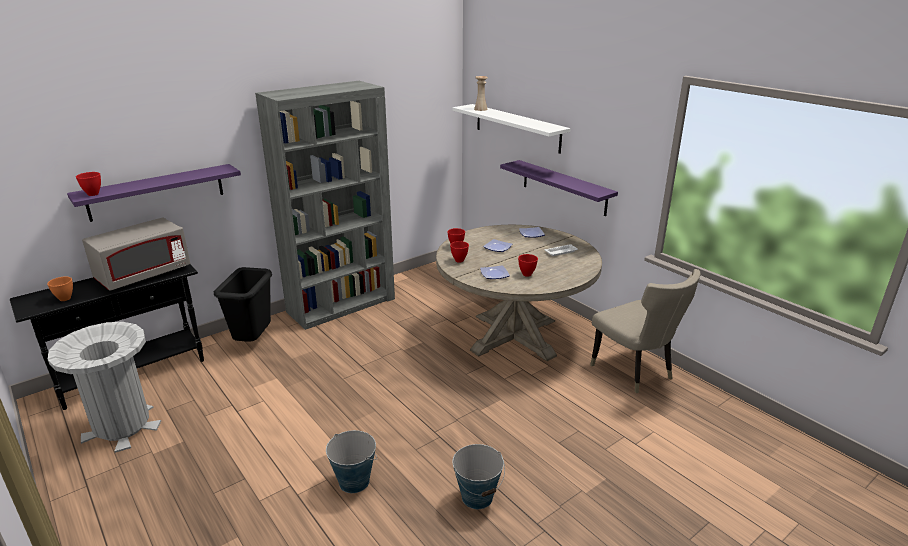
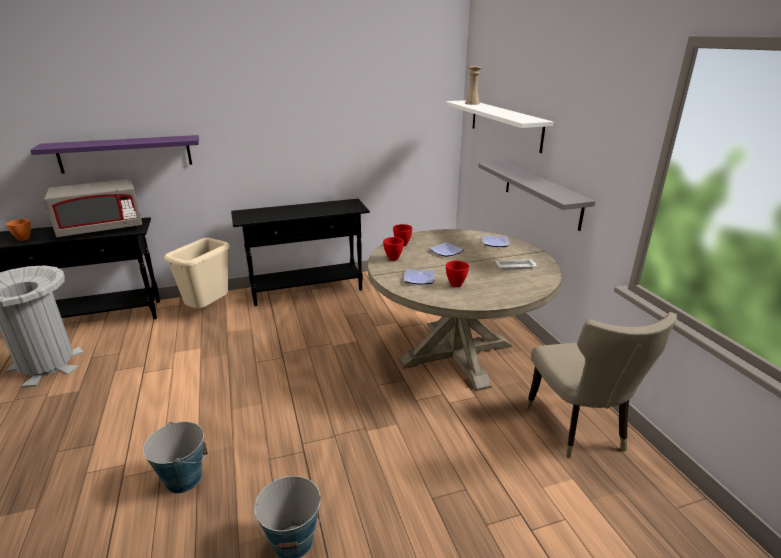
camera: 20 degrees right, 0 degrees up
red bowl [76,172,101,196] -> none
black trash can [214,267,272,342] -> beige trash can [164,238,230,309]
grey bookcase [255,81,395,330] -> black console table [231,199,370,306]
purple shelf [500,160,618,216] -> grey shelf [478,161,595,231]

